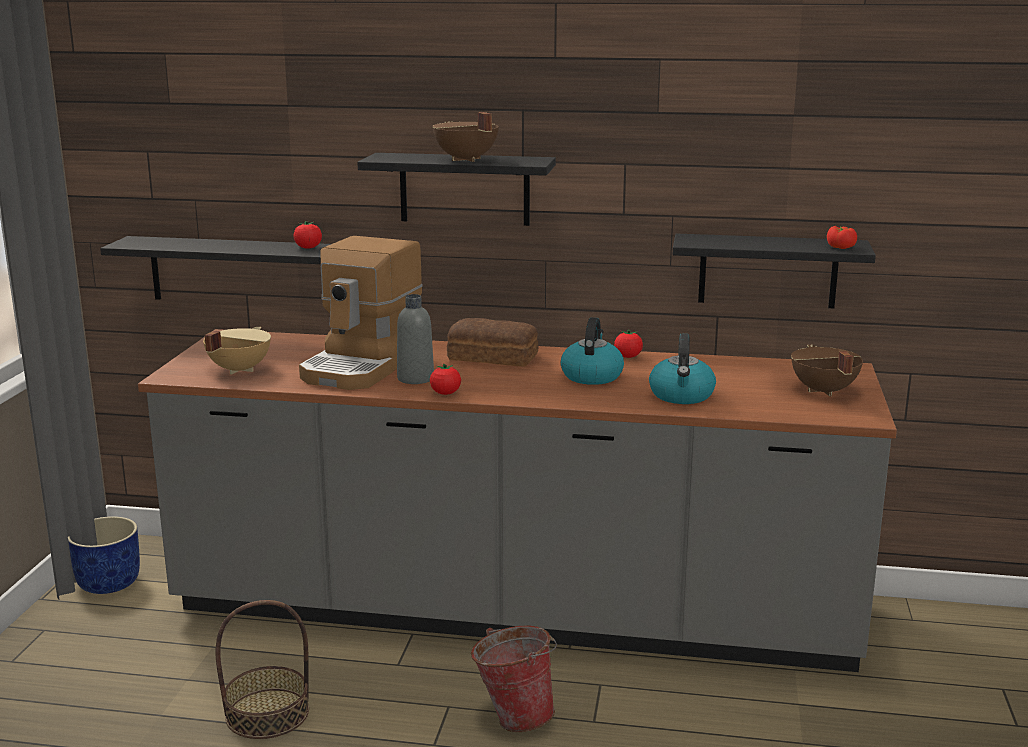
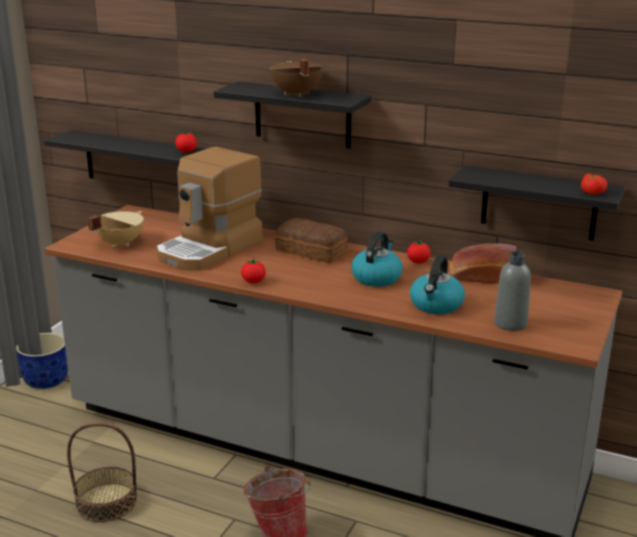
camera: 15 degrees right, 5 degrees up
grey bottle [397,294,434,384] -> grey bottle moved to [494,251,531,331]
brown cooking pot [791,344,863,397] -> none
none -> bread [450,243,517,284]

